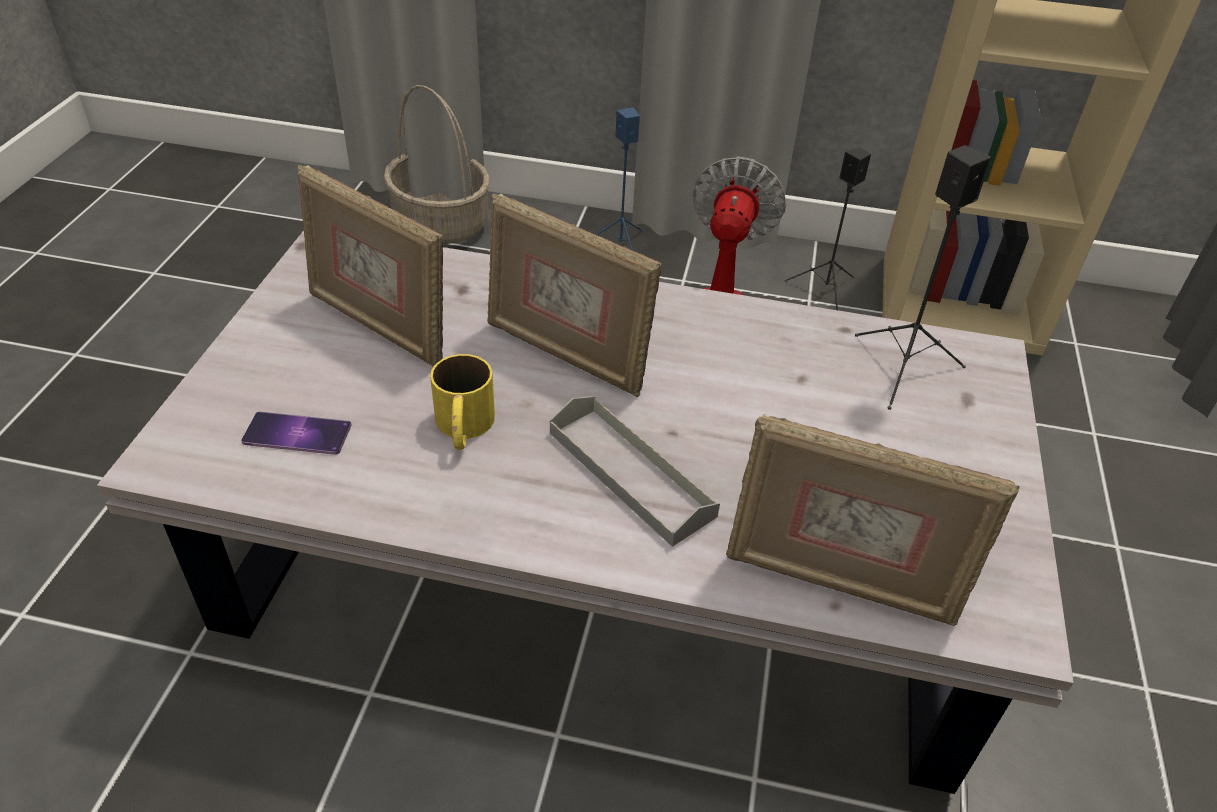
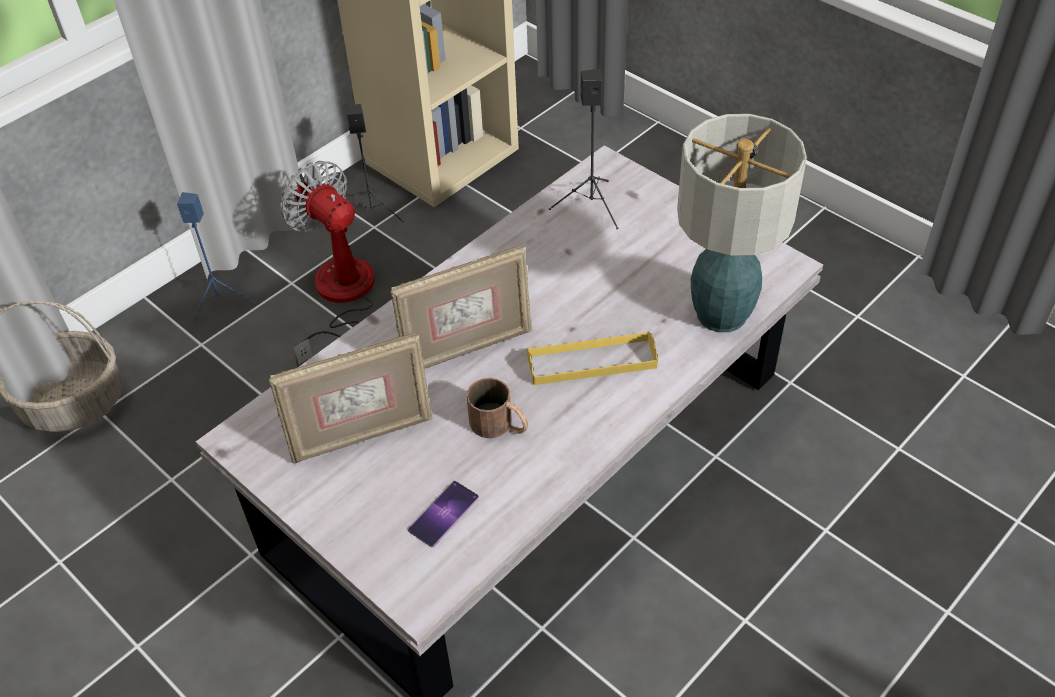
camera: 55 degrees left, 5 degrees up
yellow mug [430,354,495,450] -> brown mug [466,378,528,438]
grey tray [550,396,720,547] -> yellow tray [527,331,658,385]
picture frame [726,414,1020,626] -> table lamp [677,114,807,332]

